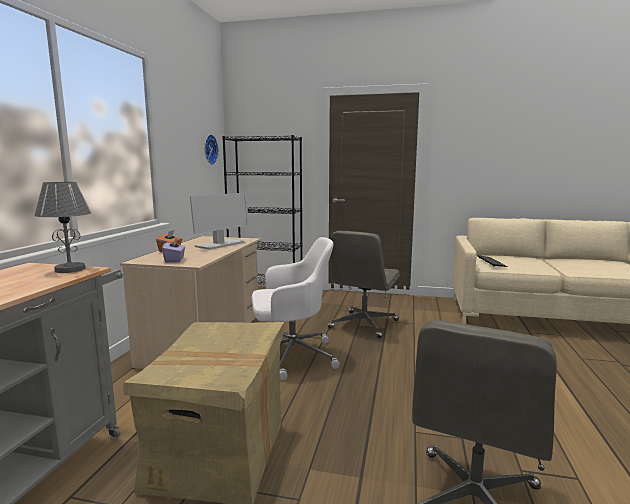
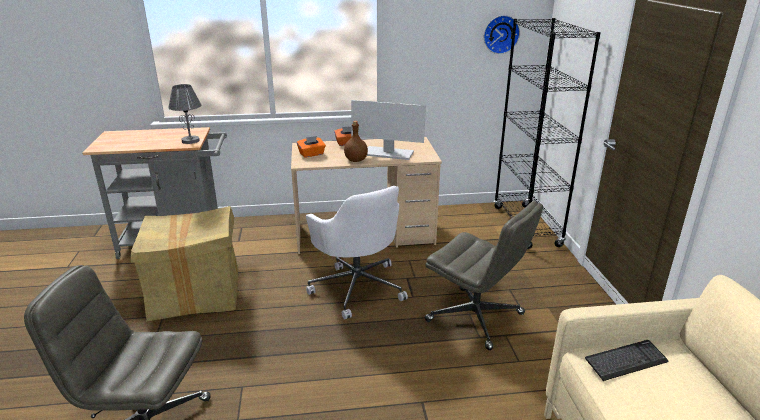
camera: 70 degrees right, 15 degrees up
purple tissue box [162,238,185,262] -> orange tissue box [297,136,326,158]
grey office chair [328,231,400,338] -> grey office chair turned 150 degrees counterclockwise [425,201,543,350]
none -> brown bottle [344,121,368,162]

